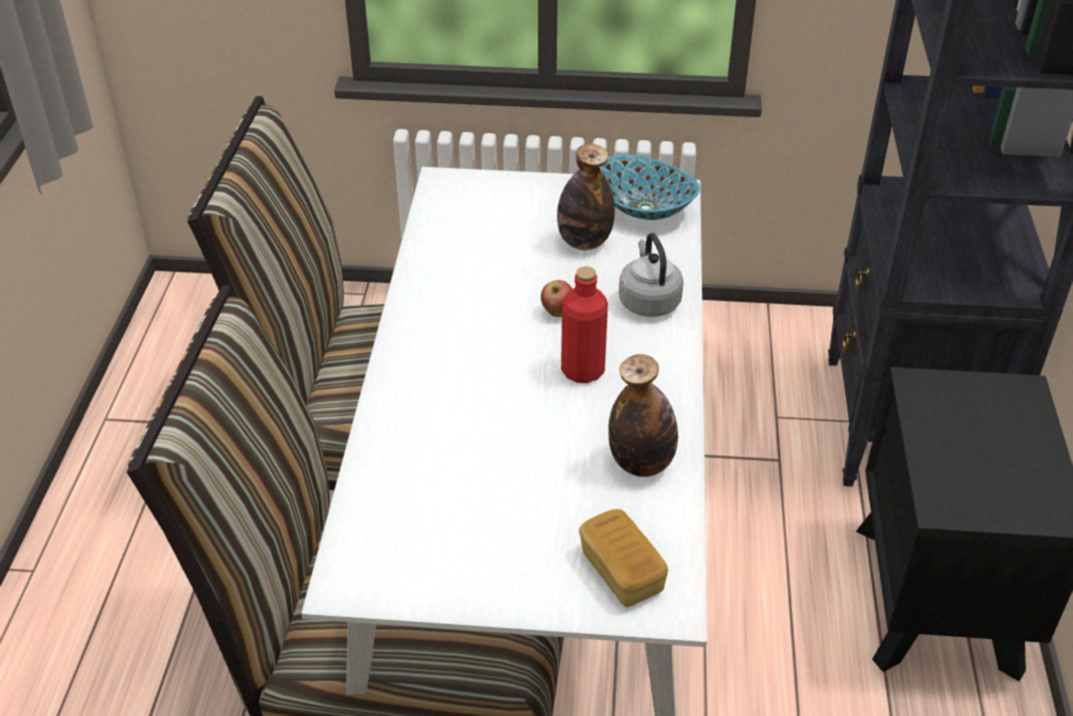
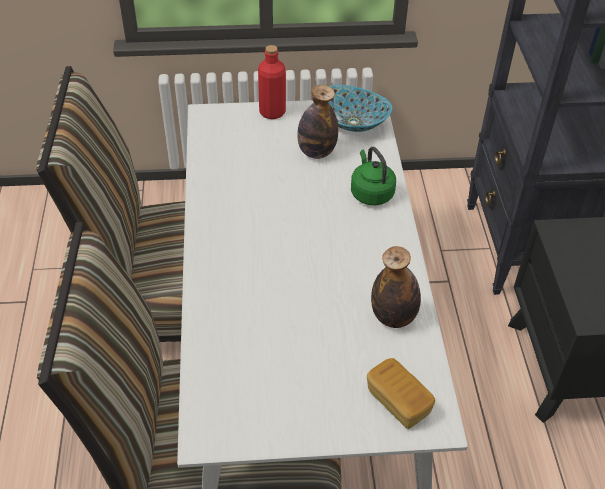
camera: 10 degrees left, 5 degrees up
apple [541,280,573,317] -> none
red bottle [561,266,608,383] -> red bottle moved to [258,45,286,119]
grey kettle [619,233,684,317] -> green kettle [351,147,396,205]

